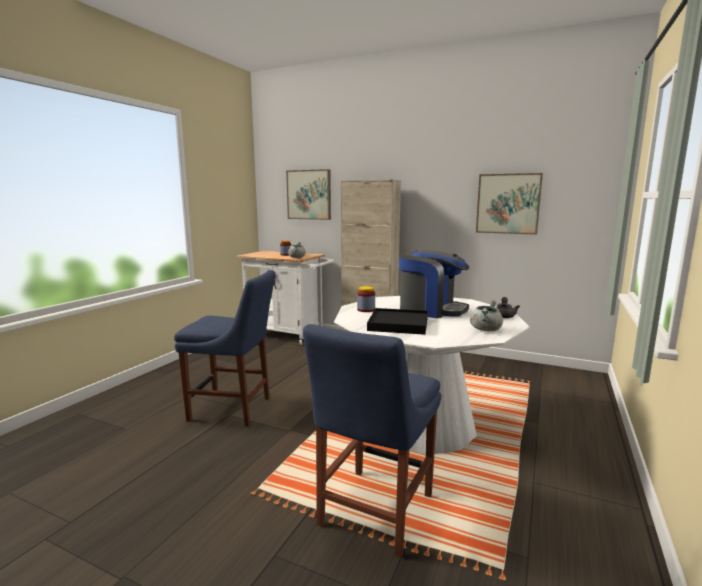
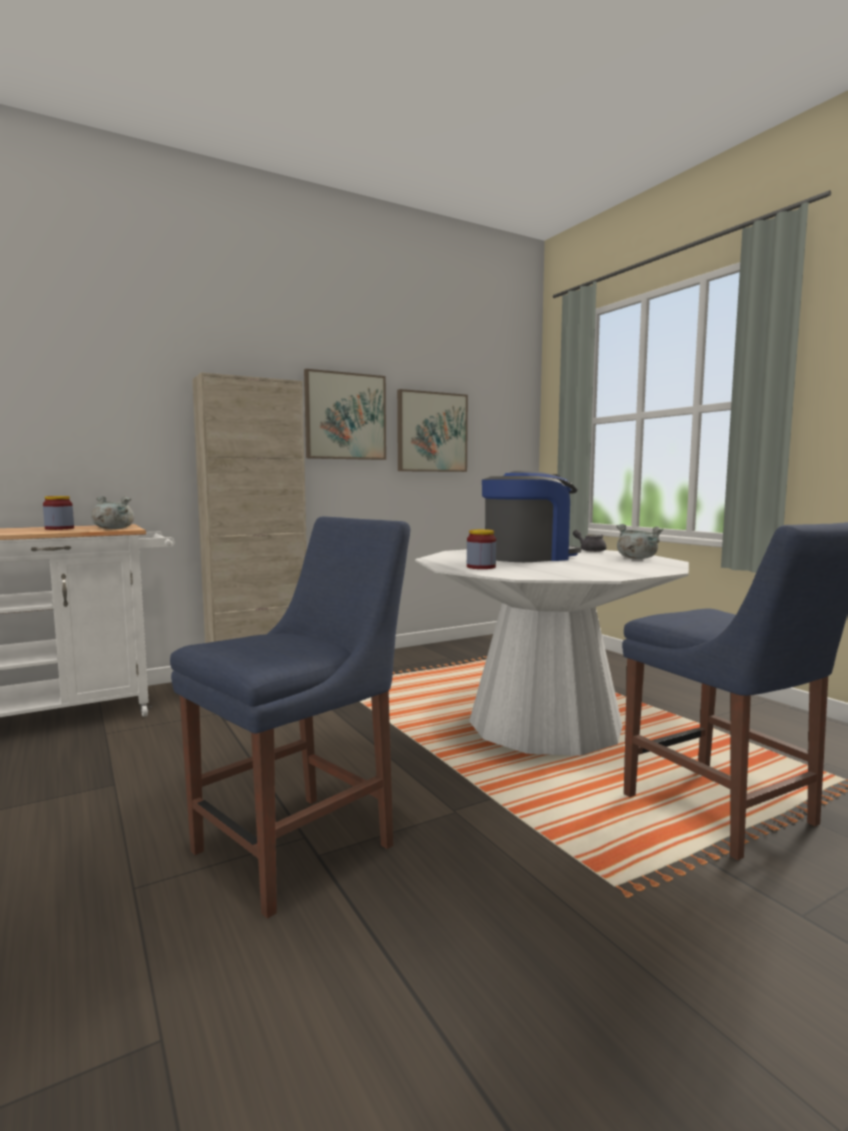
camera: 55 degrees left, 5 degrees down
picture [286,169,331,220] -> picture moved to [304,369,386,460]
black tray [367,308,428,335] -> none

